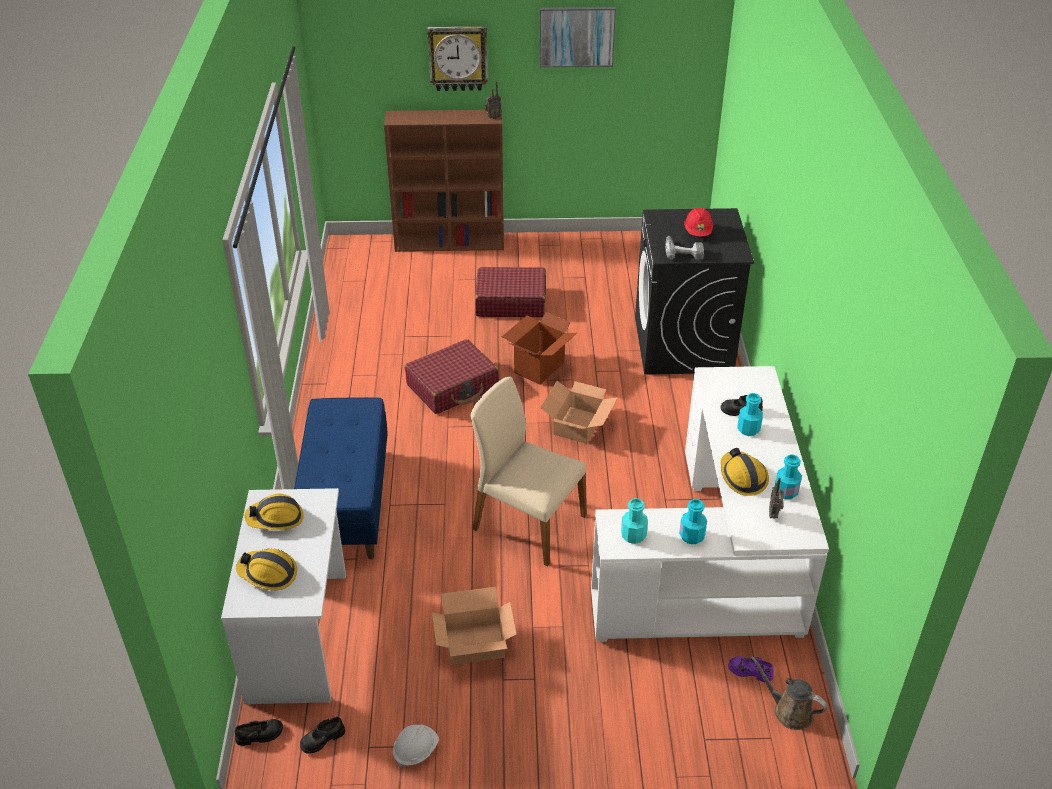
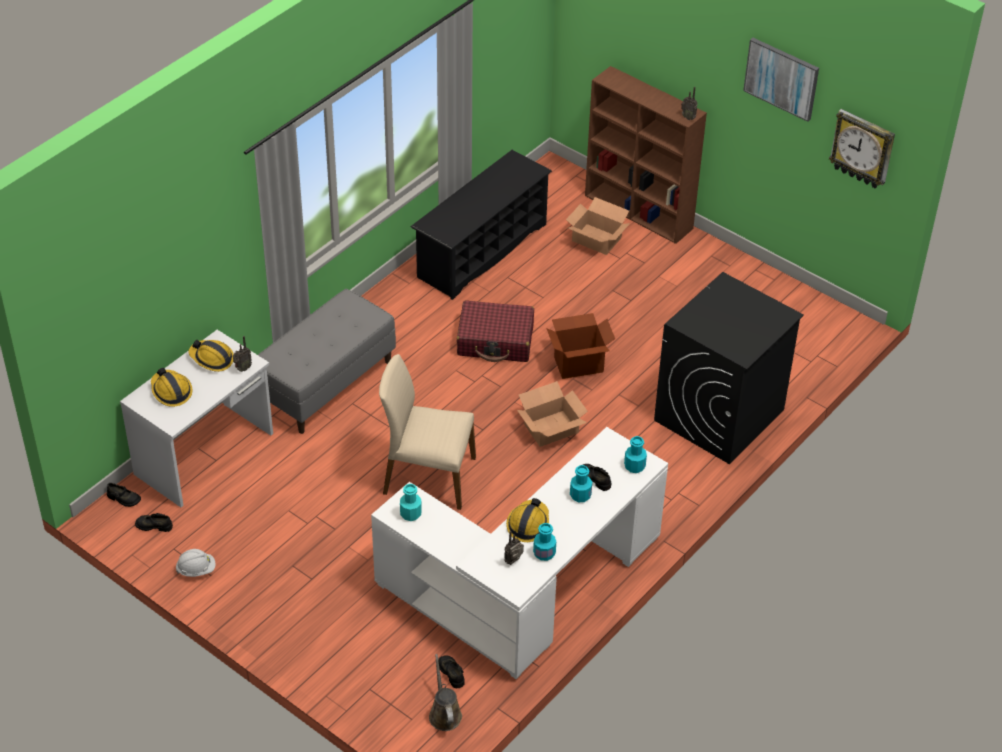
camera: 40 degrees right, 5 degrees up
blue bench [294,397,388,559] -> grey bench [258,289,396,434]
wall clock [427,26,488,91] -> wall clock moved to [829,109,895,188]
cardboard box [432,587,517,665] -> cardboard box moved to [566,197,630,255]
beige chair [471,377,587,566] -> beige chair turned 60 degrees counterclockwise [379,354,476,510]
red suitcase [475,267,546,317] -> none
power drill [665,236,704,260] -> none
turquoise bottle [679,499,707,544] -> turquoise bottle moved to [624,436,647,473]
red hard hat [684,208,713,236] -> none
purple shoe [728,656,774,682] -> black shoe [438,656,465,688]
none -> radio [233,336,252,372]
none -> black shoe rack [410,150,552,300]

